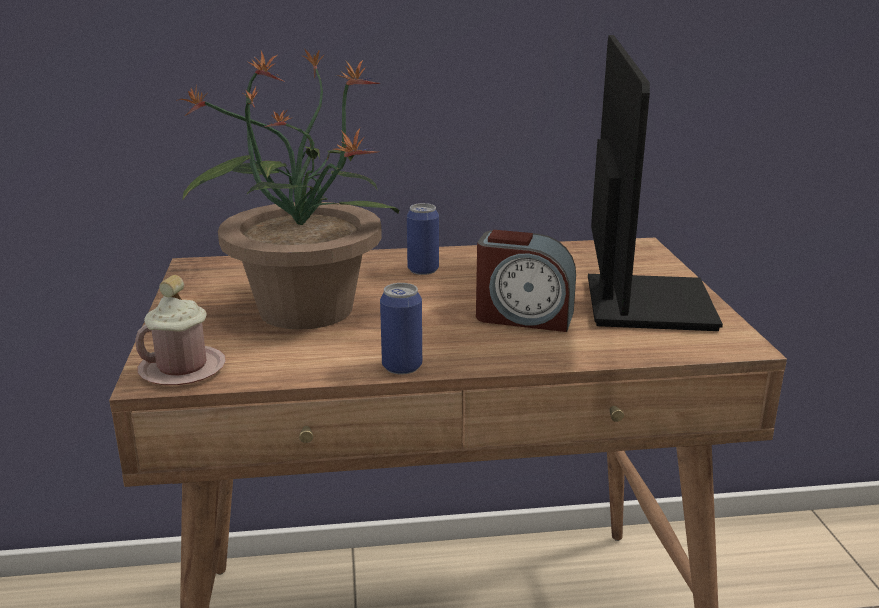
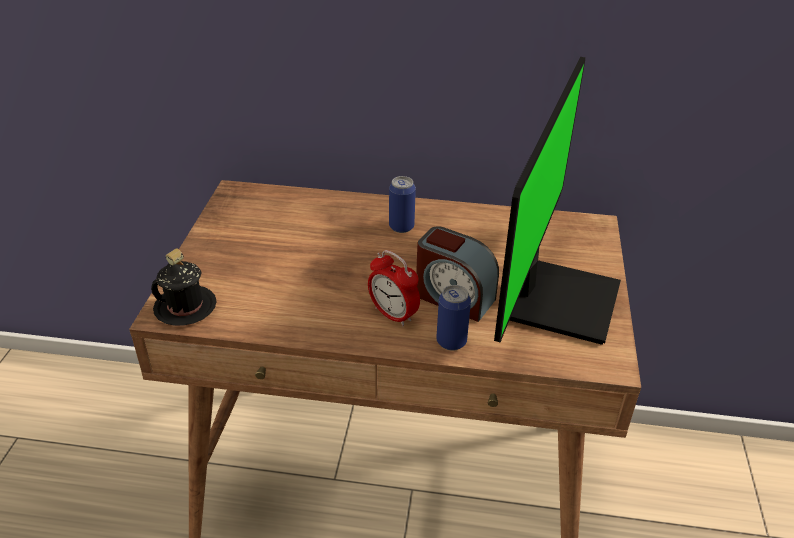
camera: 15 degrees right, 15 degrees up
pink mug [135,275,226,385] -> black mug [151,248,217,326]
potted plant [176,48,399,330] -> none
can [380,283,422,375] -> can moved to [436,285,471,351]
none -> alarm clock [368,250,420,326]

